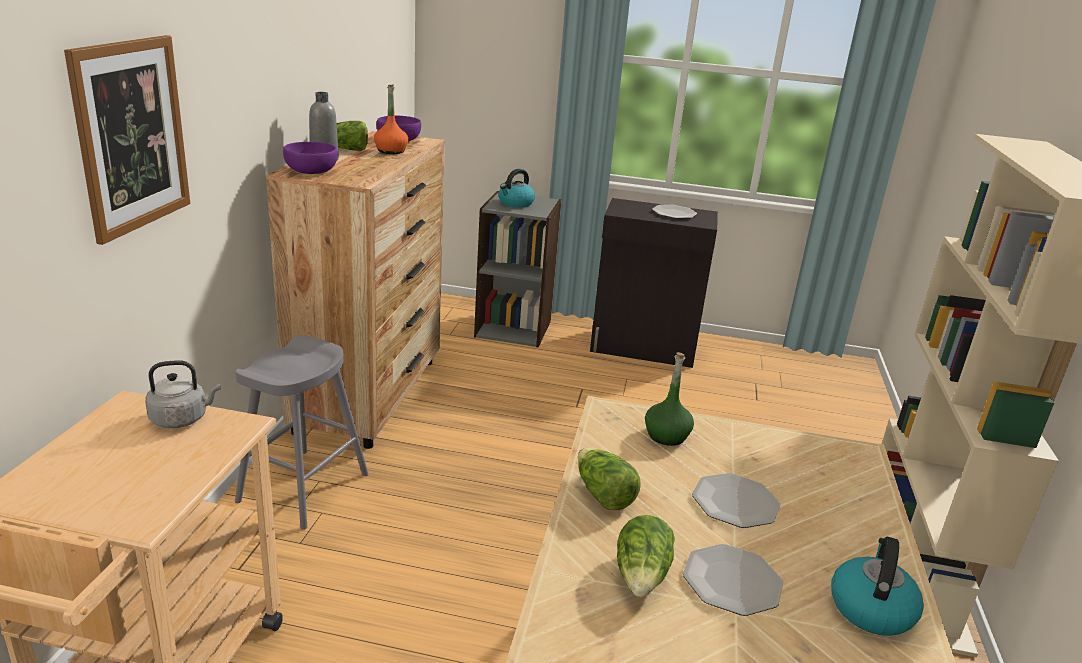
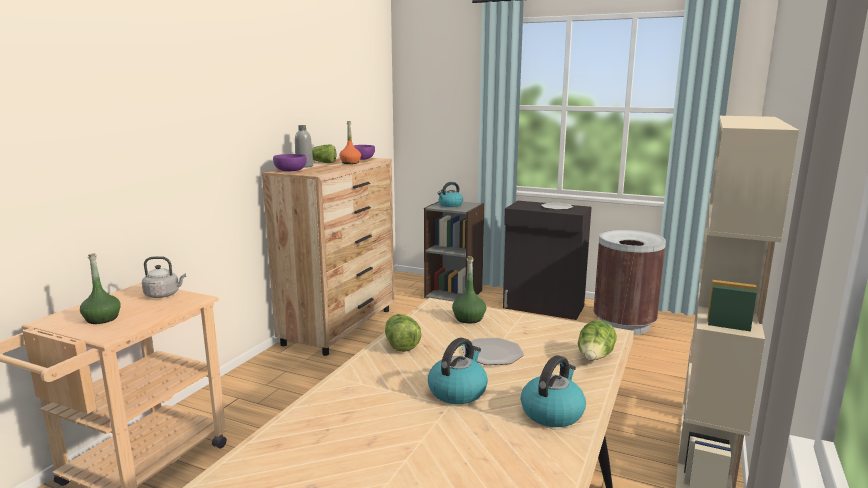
camera: 15 degrees right, 10 degrees down
picture [64,35,190,245] -> none
grey stool [235,335,368,530] -> none
lettuce [617,515,675,597] -> lettuce moved to [578,320,617,360]
plate [683,544,783,616] -> kettle [428,338,488,404]
none -> green bottle [80,253,121,324]
none -> brown trash can [593,230,666,335]

